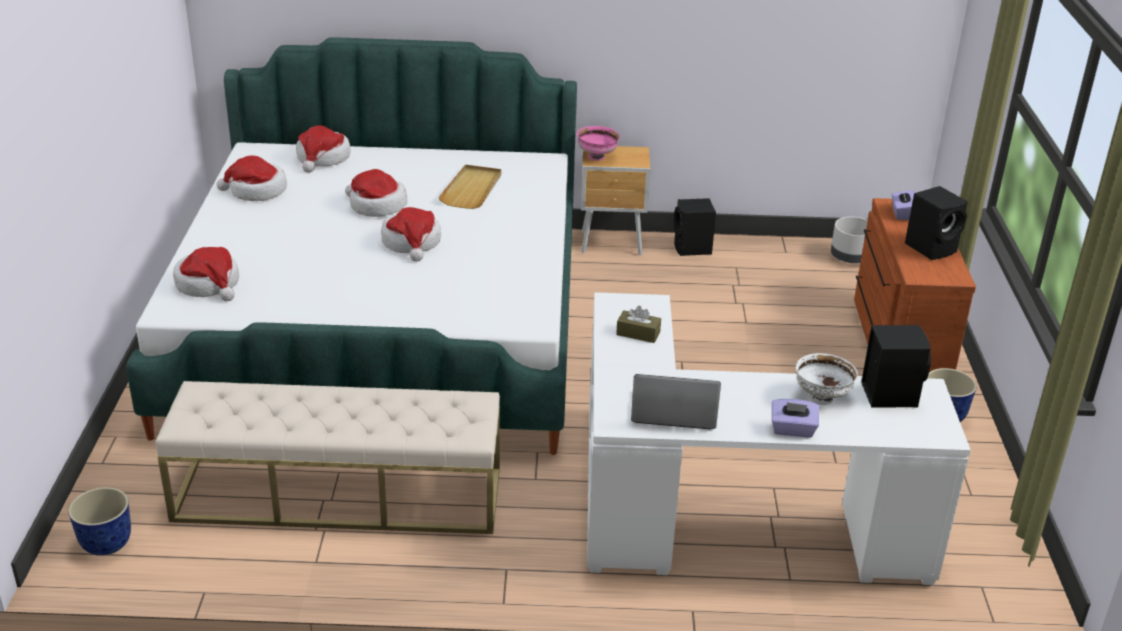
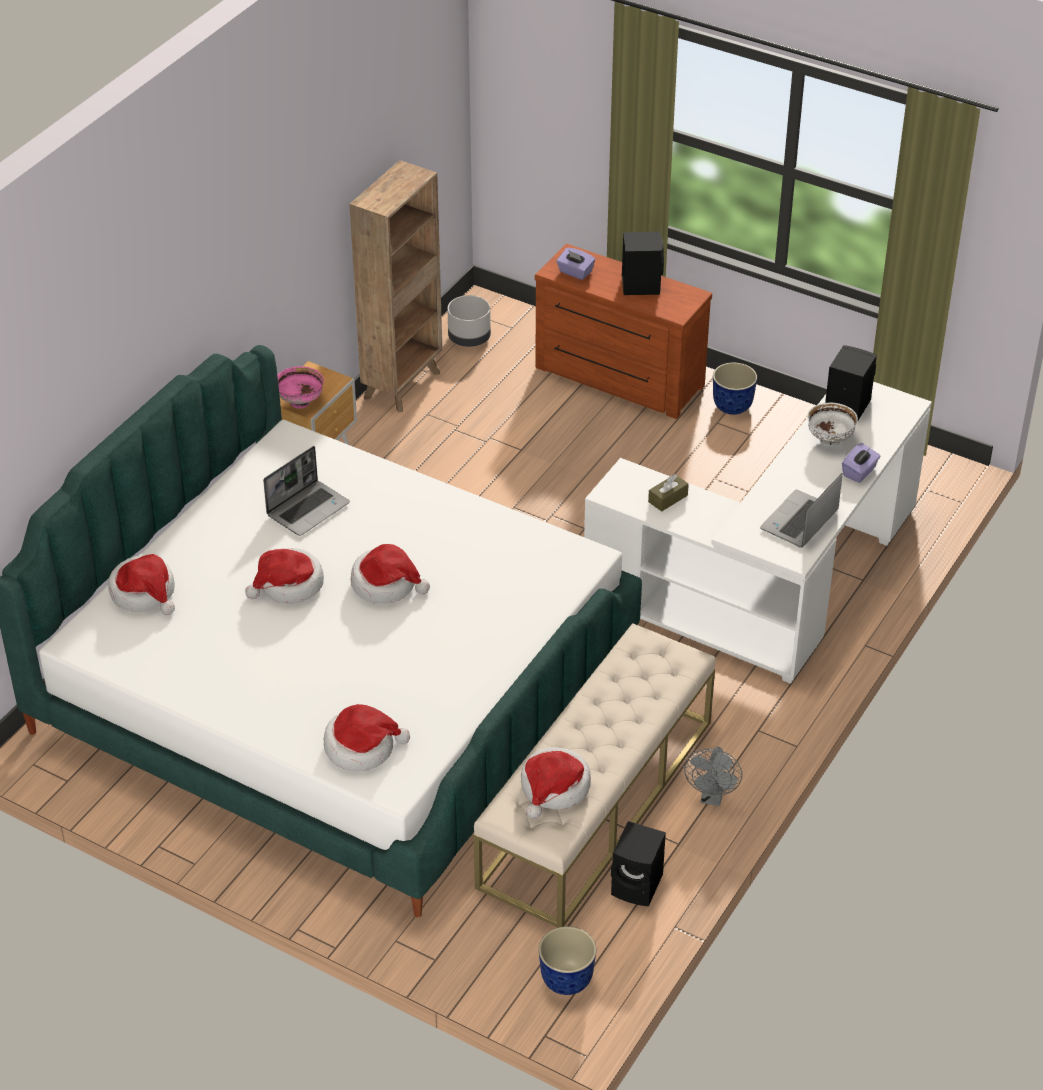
camera: 60 degrees left, 10 degrees up
hat [216,156,287,201] -> hat moved to [521,747,591,819]
beige tray [438,165,502,209] -> laptop [263,446,350,536]
black speaker [674,198,716,256] -> black speaker moved to [611,821,666,906]
none -> brown bookcase [349,160,442,412]
none -> grey fan [684,747,742,806]

